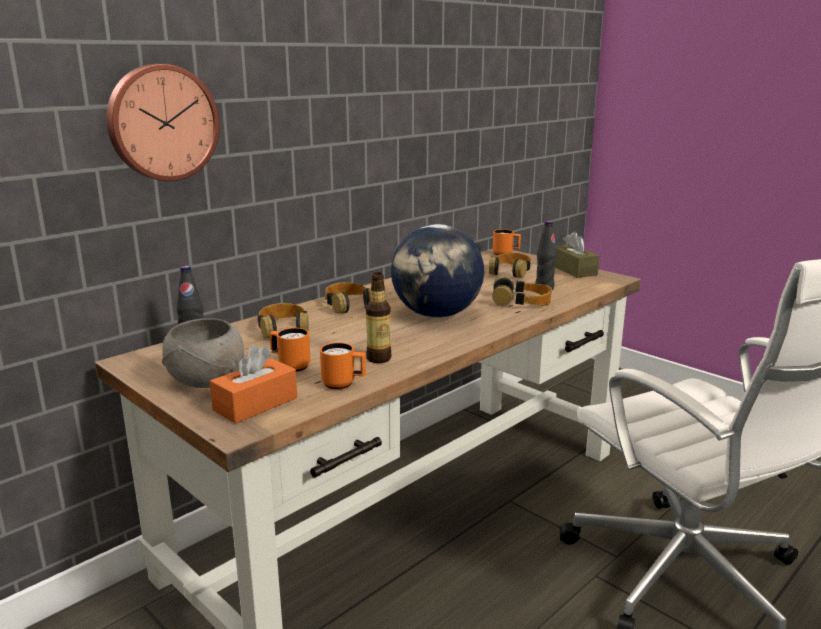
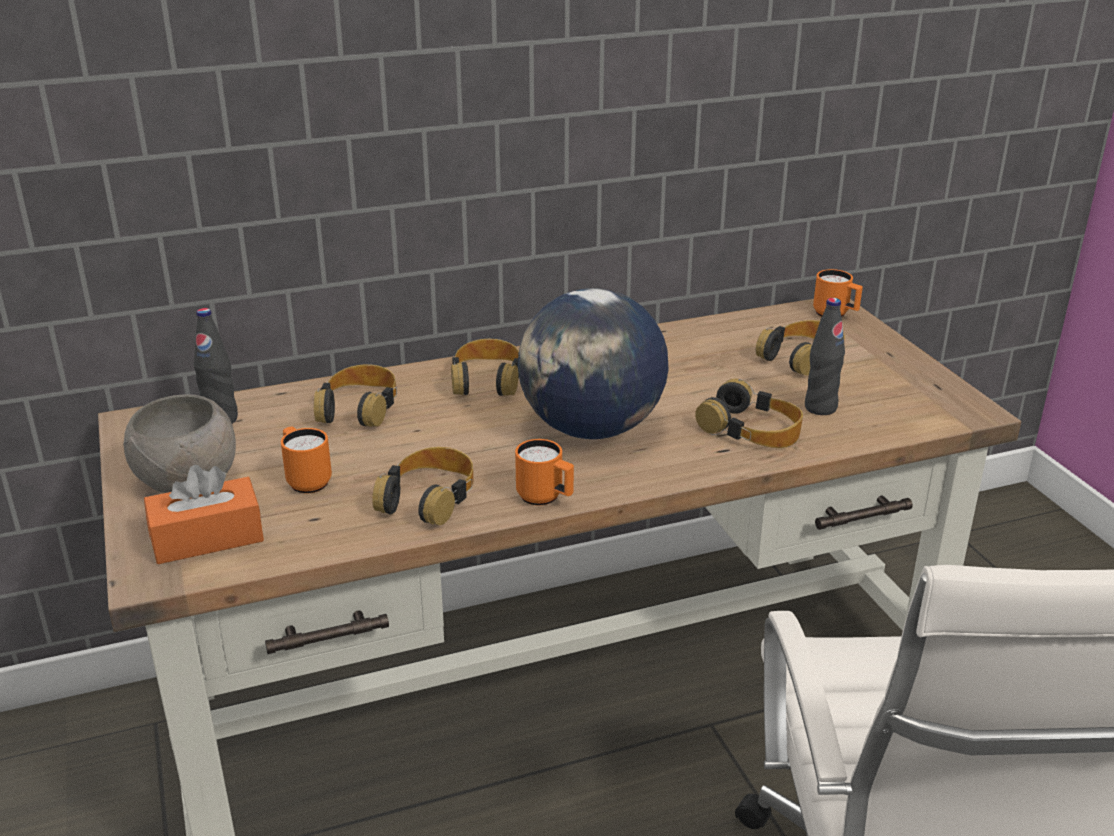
camera: 25 degrees right, 10 degrees up
wall clock [107,64,220,181] -> none
orange mug [320,343,366,390] -> orange mug moved to [515,439,574,506]
bottle [366,272,391,363] -> headphones [372,447,473,525]
brown tissue box [555,231,600,278] -> none

